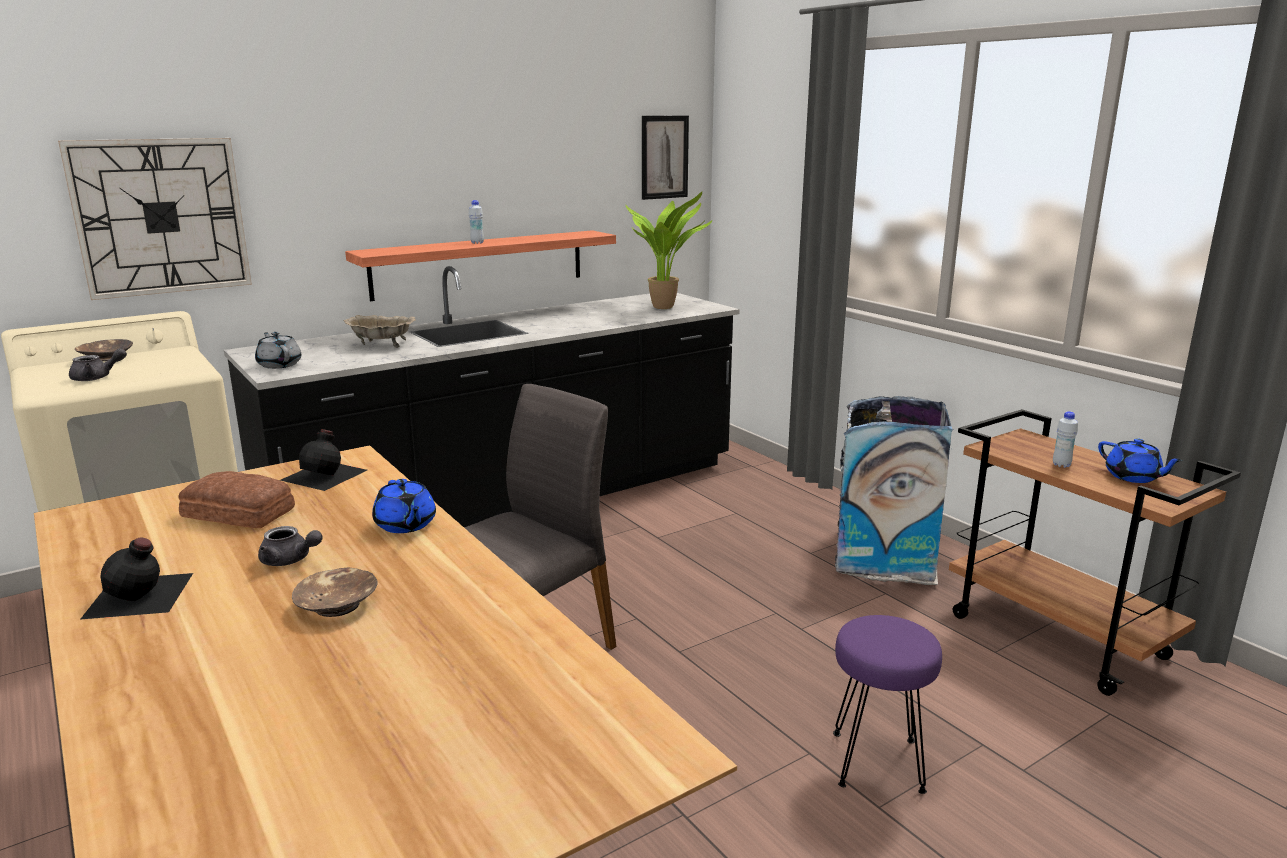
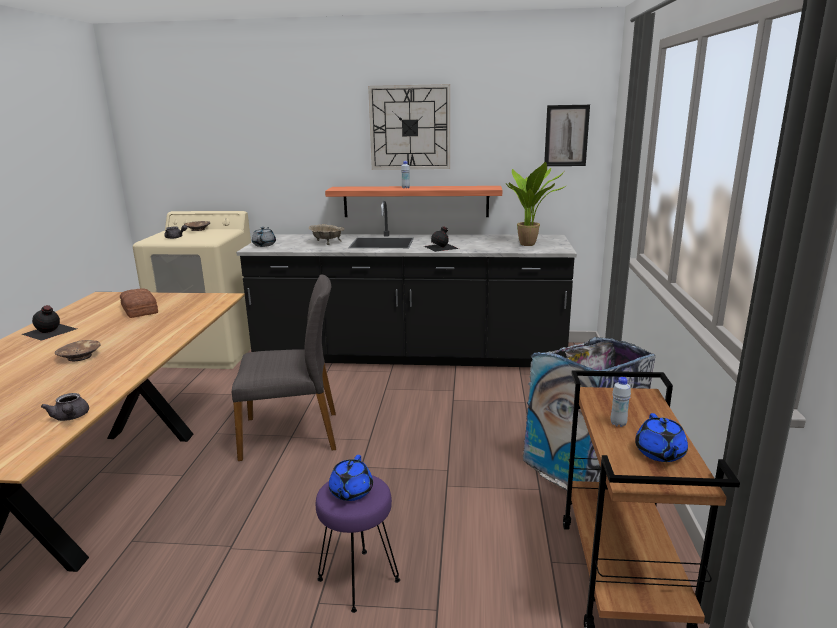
camera: 40 degrees right, 0 degrees up
wall clock [58,138,252,300] -> wall clock moved to [368,84,450,170]
grey teapot [258,526,323,566] -> grey teapot moved to [41,393,89,421]
black bottle [280,429,367,491] -> black bottle moved to [424,226,459,252]
blue teapot [372,479,436,533] -> blue teapot moved to [329,455,373,501]

